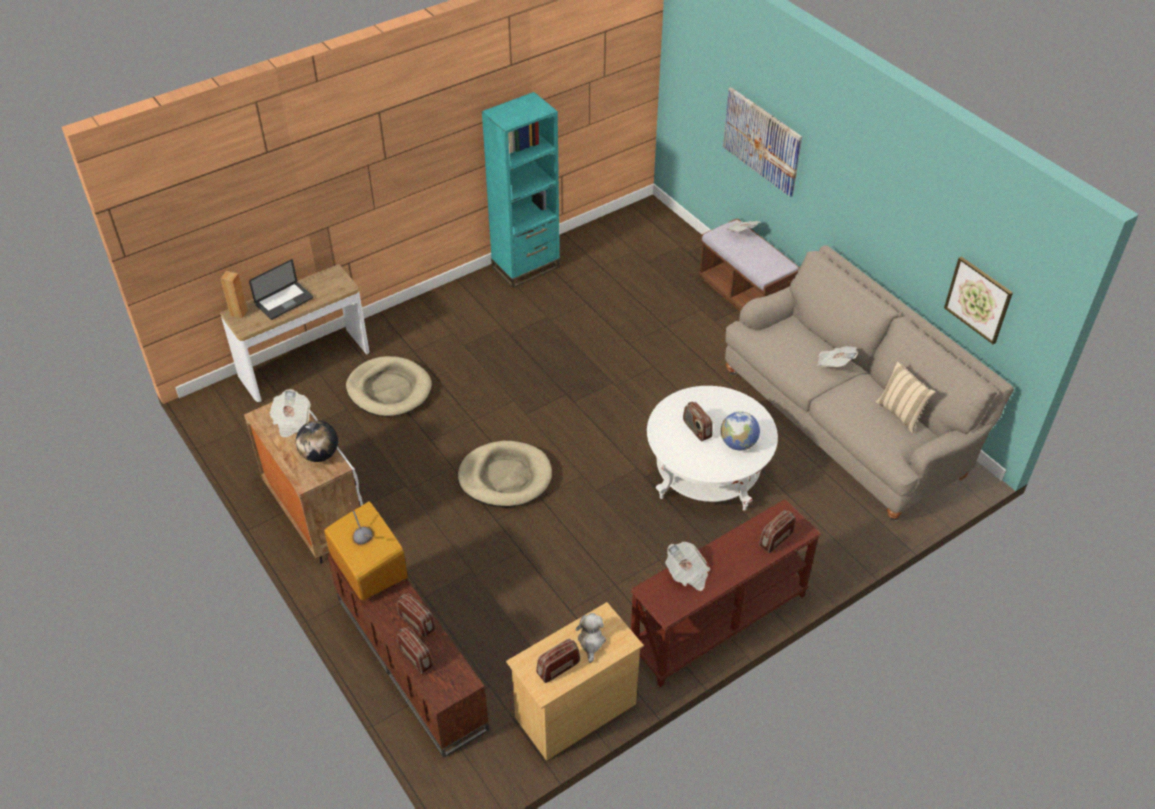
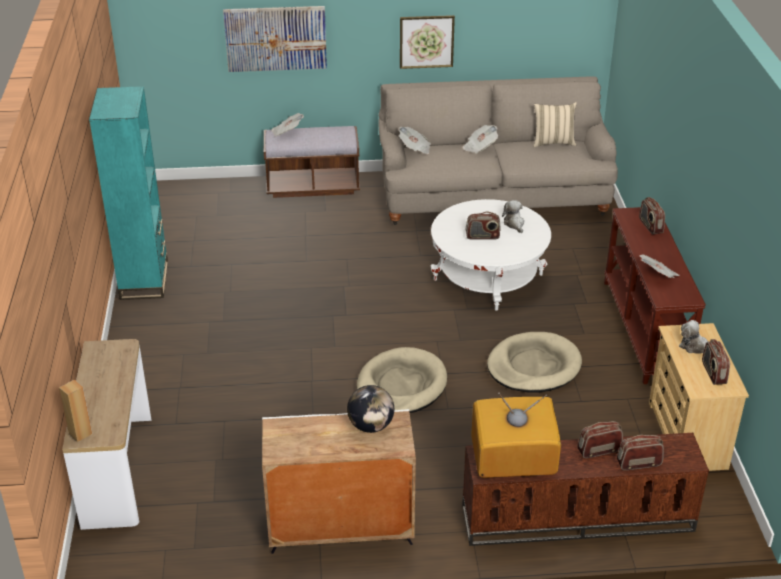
camera: 60 degrees left, 10 degrees down
laptop [249,259,313,320] -> none
newspaper [269,389,311,438] -> newspaper moved to [399,127,431,155]
beige dog bed [346,356,432,417] -> beige dog bed moved to [487,332,582,393]
globe [721,411,760,450] -> plush toy [502,200,524,233]
picture [944,256,1013,344] -> picture moved to [400,15,455,69]

